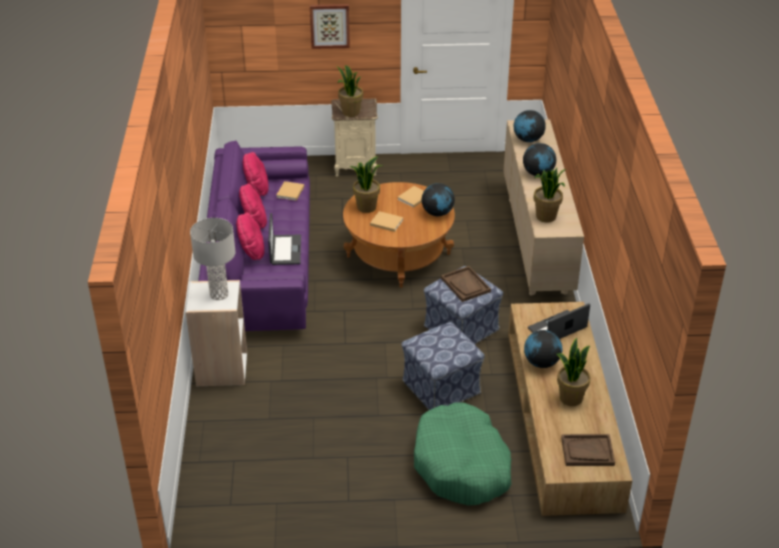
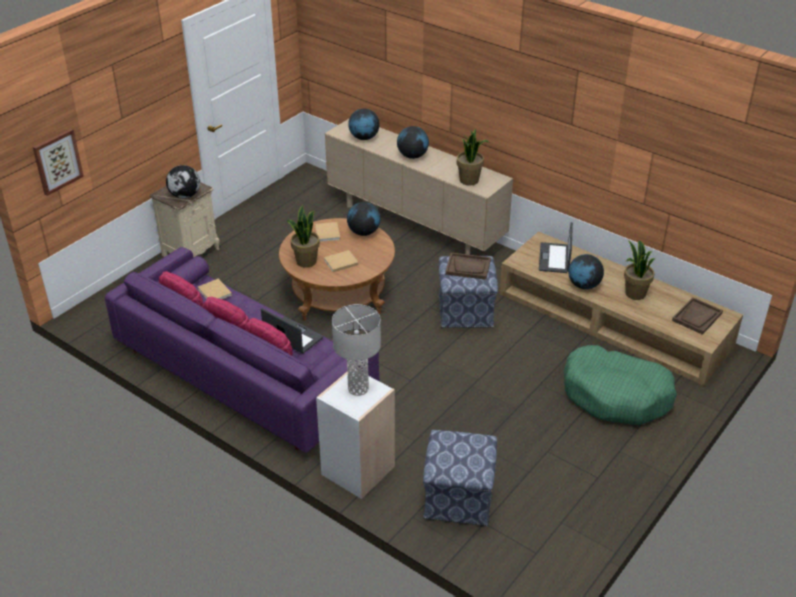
camera: 50 degrees left, 0 degrees up
picture [310,4,350,49] -> picture moved to [33,128,84,196]
potted plant [337,66,363,117] -> globe [166,165,200,199]
ottoman [401,322,485,410] -> ottoman moved to [423,430,497,526]

